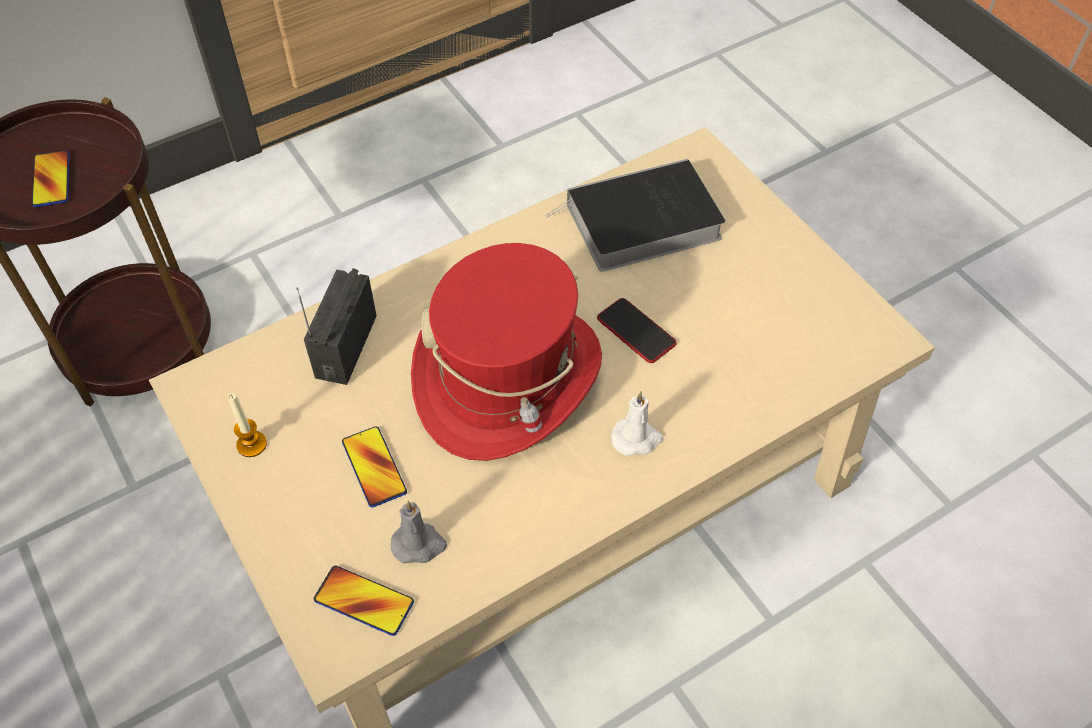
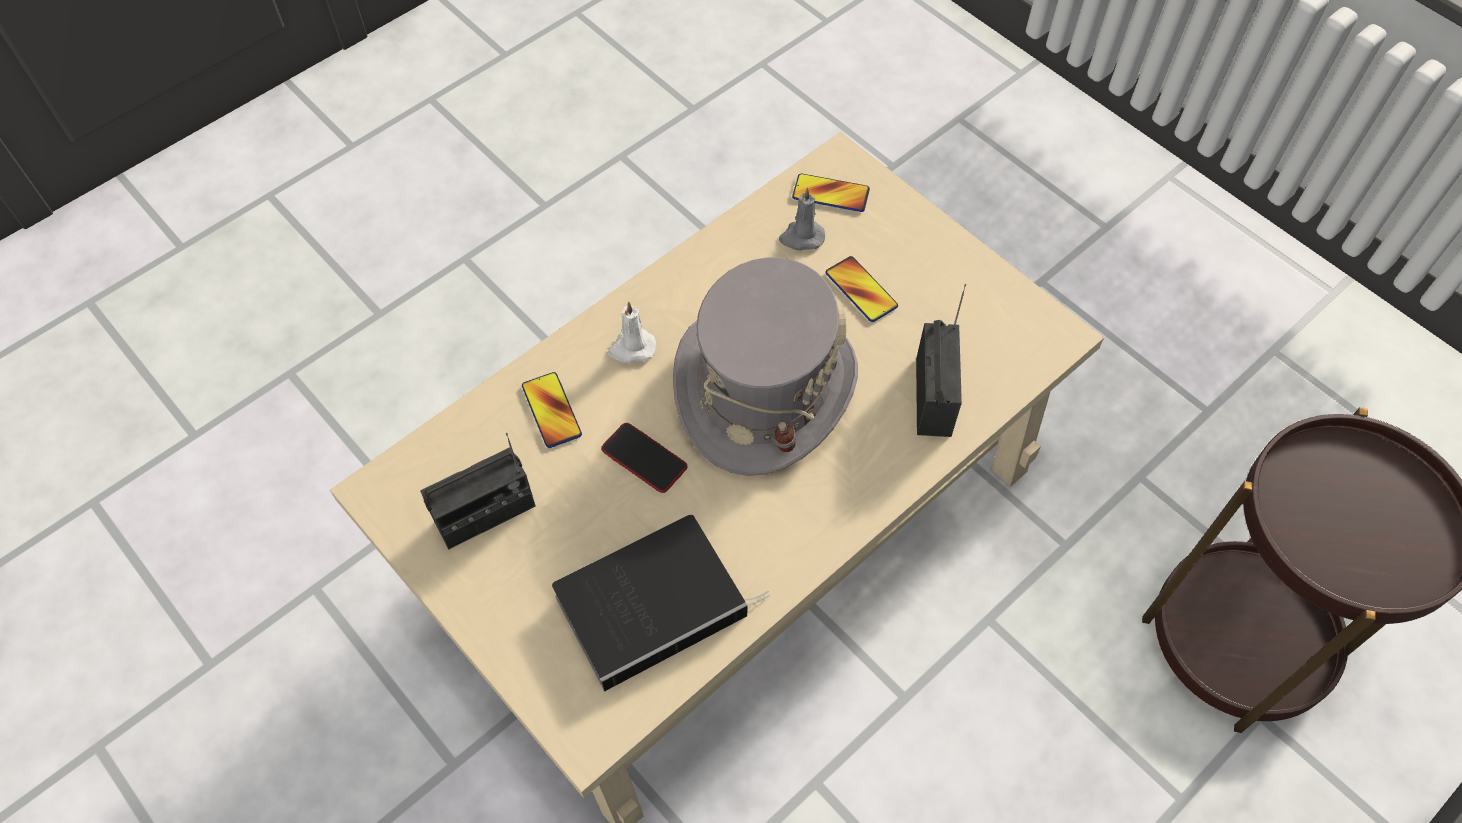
camera: 170 degrees right, 5 degrees up
phone [32,150,69,207] -> phone moved to [522,372,582,448]
candle [228,393,267,457] -> none
red hat [411,243,602,461] -> grey hat [673,257,858,476]
none -> radio [420,433,536,550]

